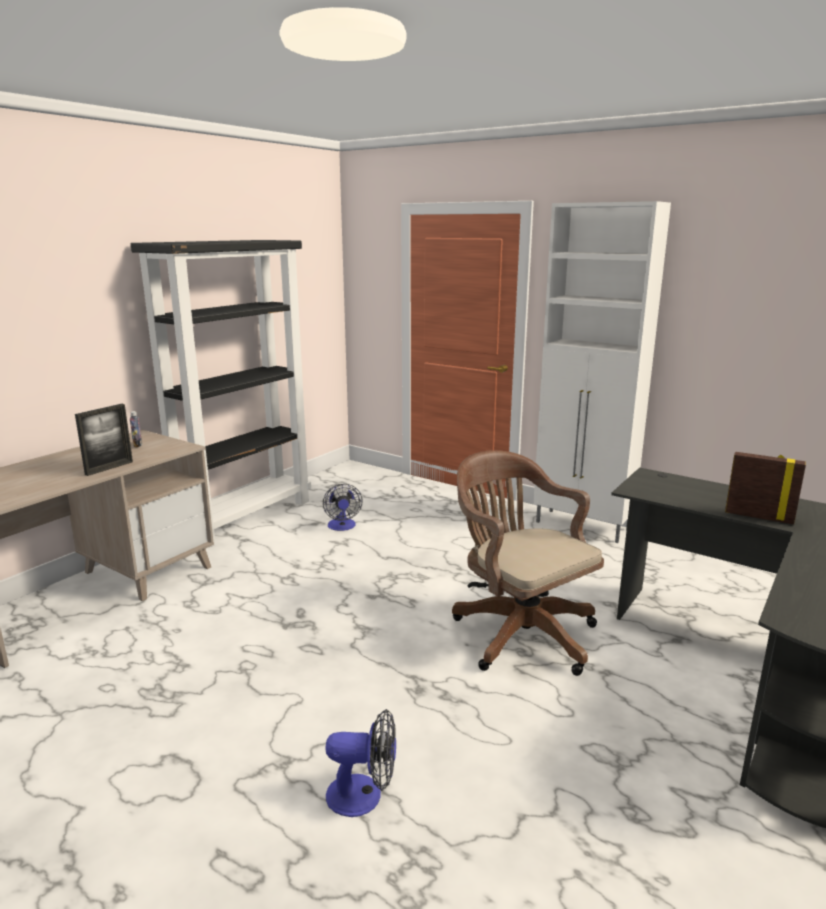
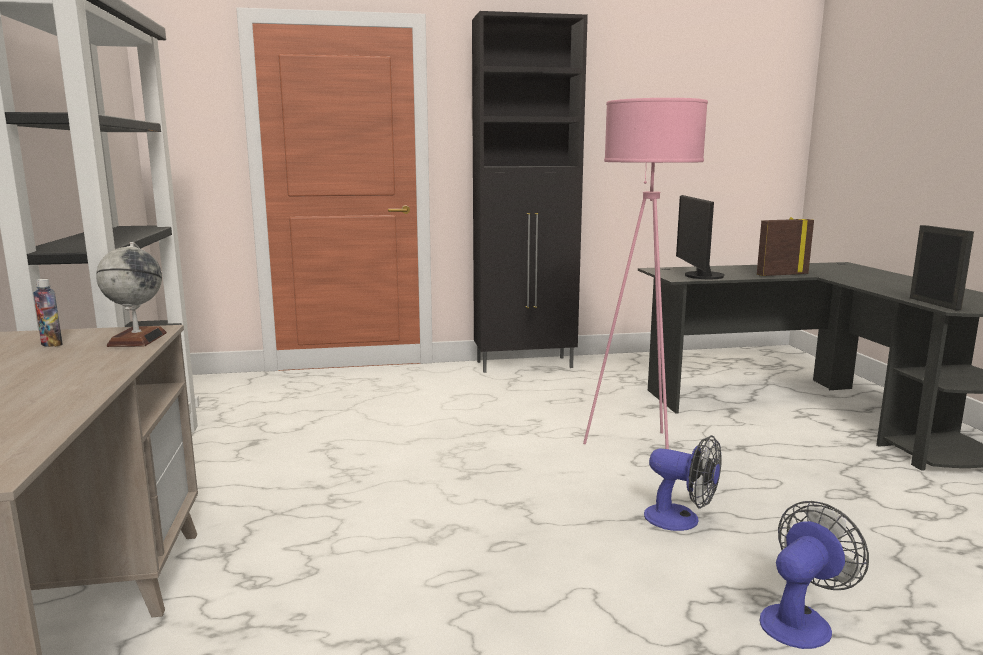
camera: 45 degrees left, 5 degrees down
picture frame [75,404,133,476] -> picture frame moved to [910,225,974,310]
fan [323,484,363,531] -> fan moved to [644,435,722,531]
brown office chair [452,450,604,676] -> pink floor lamp [583,98,708,449]
white cabinet [533,201,671,543] -> black cabinet [472,11,588,373]
none -> globe [96,242,167,347]
none -> monitor [676,195,725,279]

